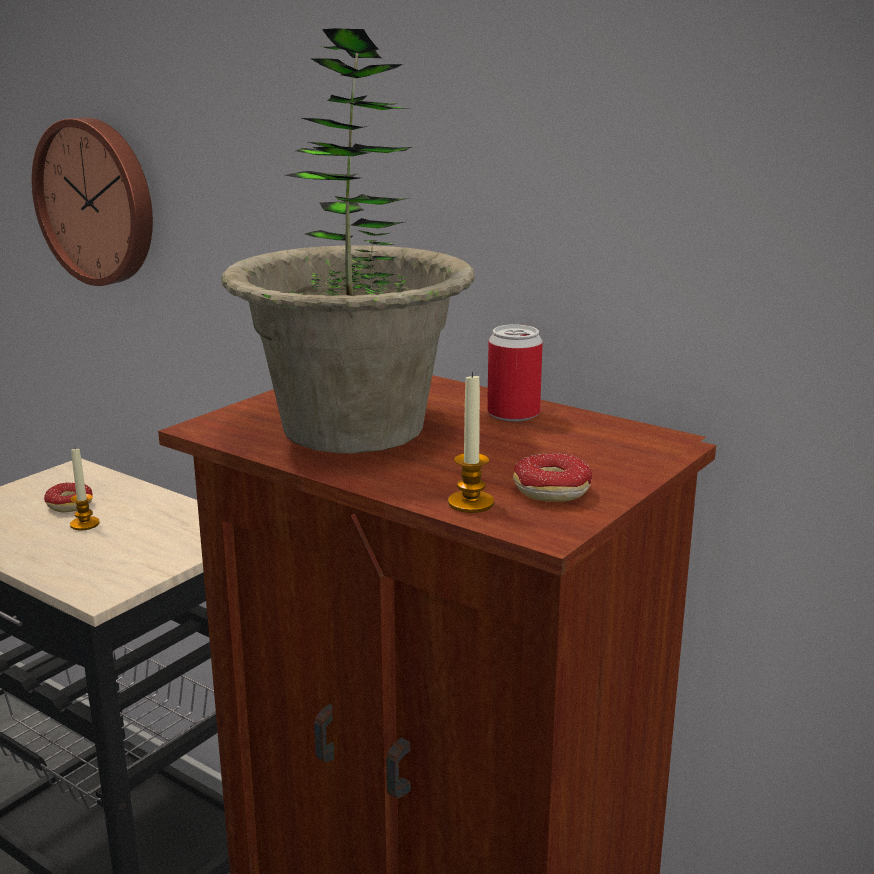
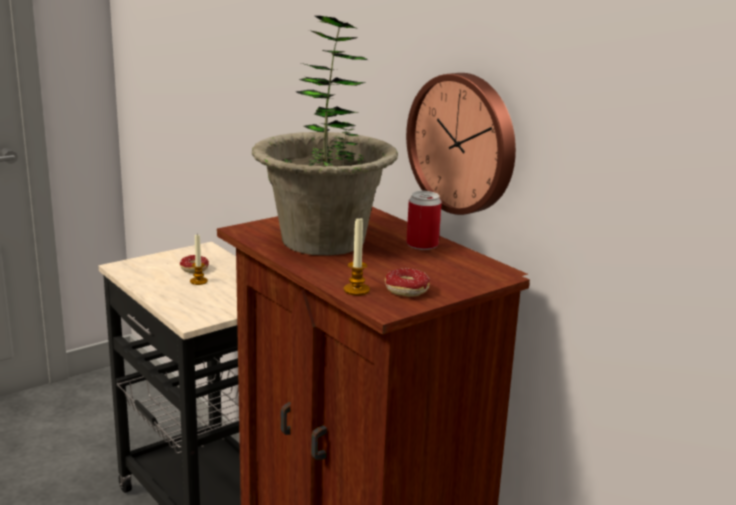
camera: 15 degrees right, 0 degrees up
wall clock [32,117,153,286] -> wall clock moved to [406,73,516,215]

